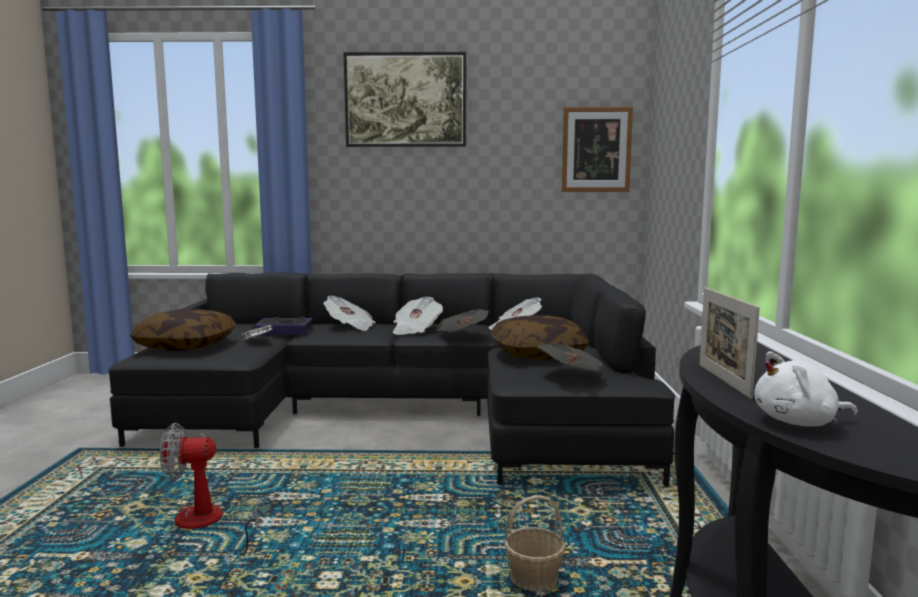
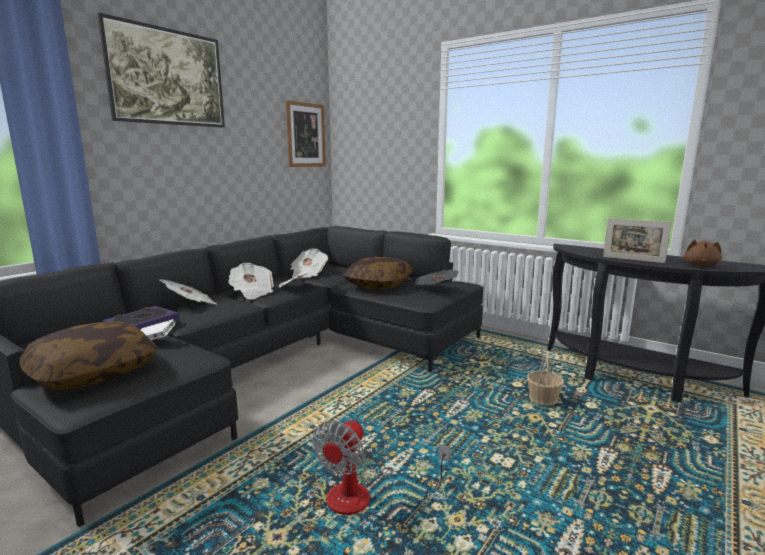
camera: 55 degrees left, 5 degrees up
white plush toy [754,351,858,427] -> brown plush toy [683,239,722,267]

